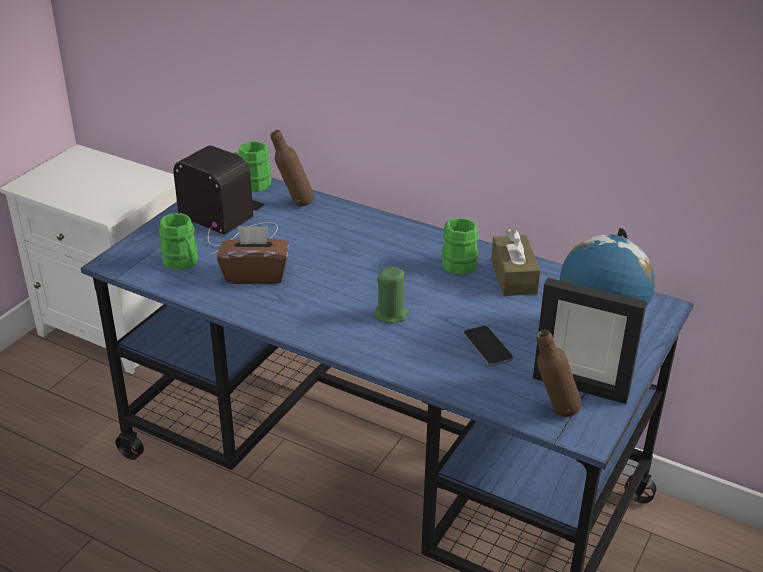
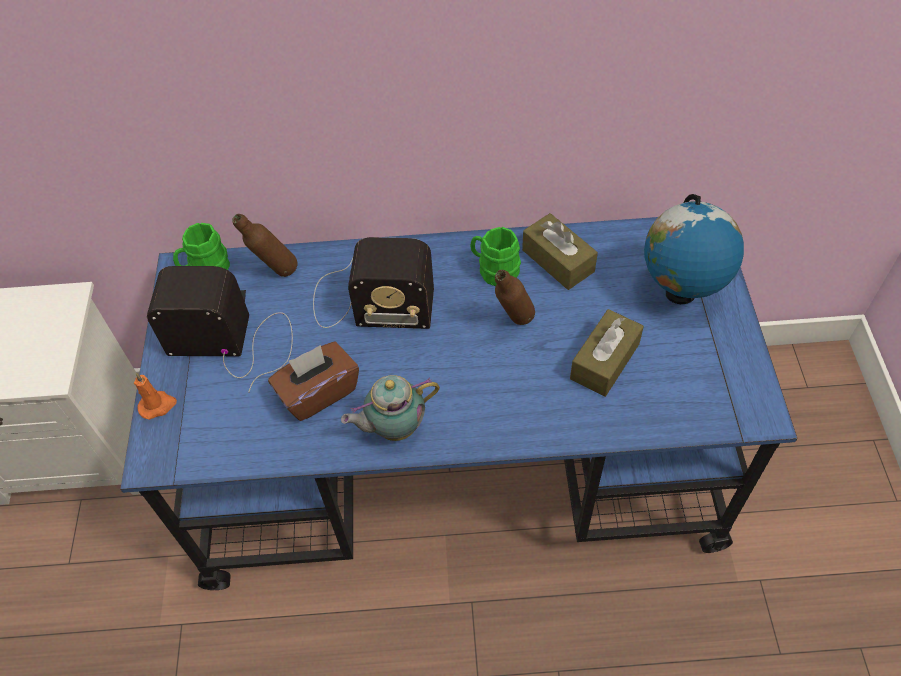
camera: 30 degrees left, 20 degrees up
green mug [159,213,198,270] -> none
green candle [374,267,409,323] -> none
phone [464,326,513,366] -> brown tissue box [570,309,644,397]
picture frame [533,278,647,404] -> none
brown bottle [537,330,581,417] -> brown bottle moved to [495,270,535,325]
none -> orange candle [134,373,177,420]
none -> radio [313,237,434,329]
none -> teapot [341,375,440,441]

